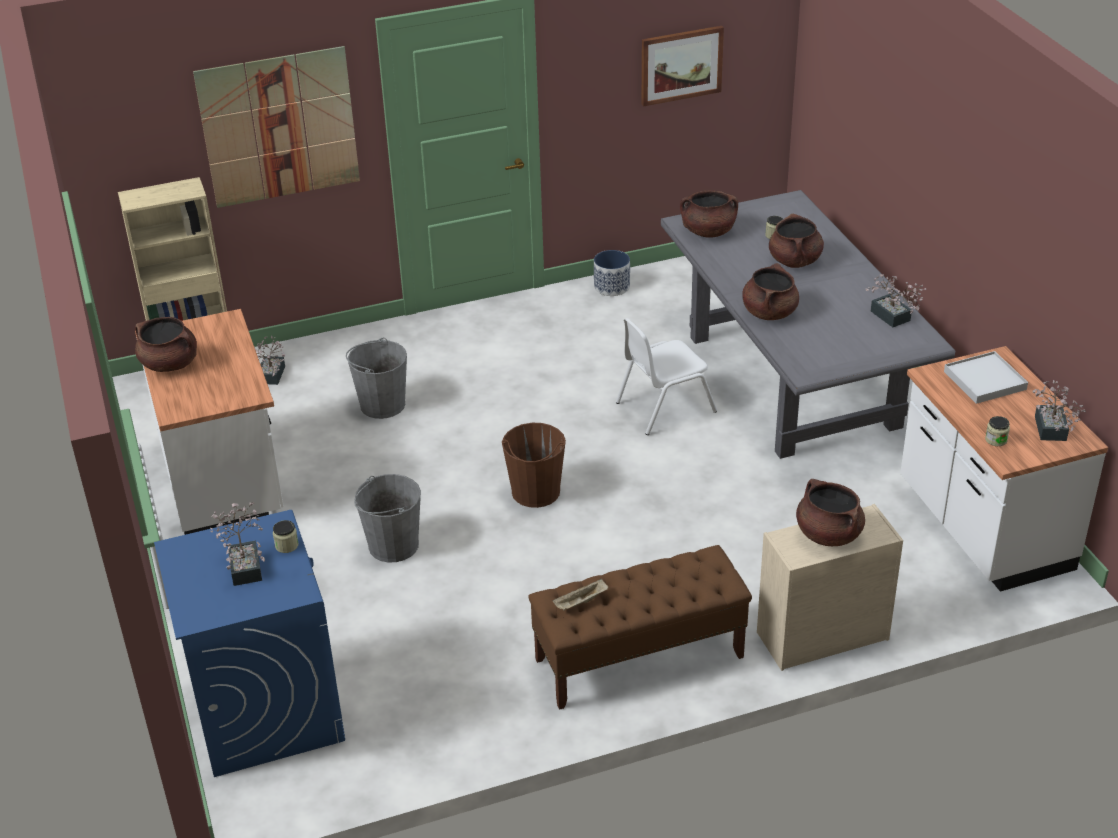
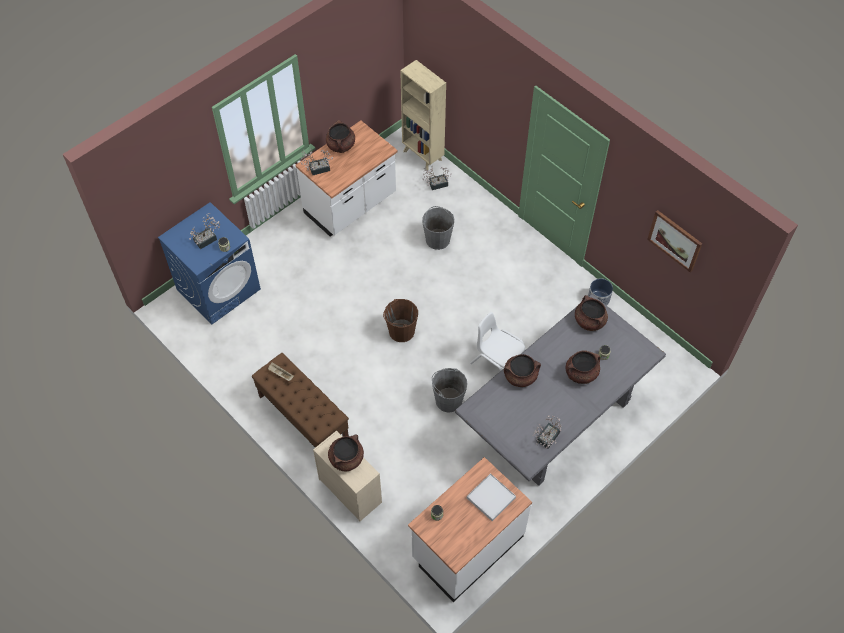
camera: 65 degrees right, 20 degrees up
picture [193,46,360,208] -> none
grey bucket [354,474,421,563] -> grey bucket moved to [432,368,467,413]
potted plant [1033,380,1086,441] -> potted plant moved to [301,149,333,175]

